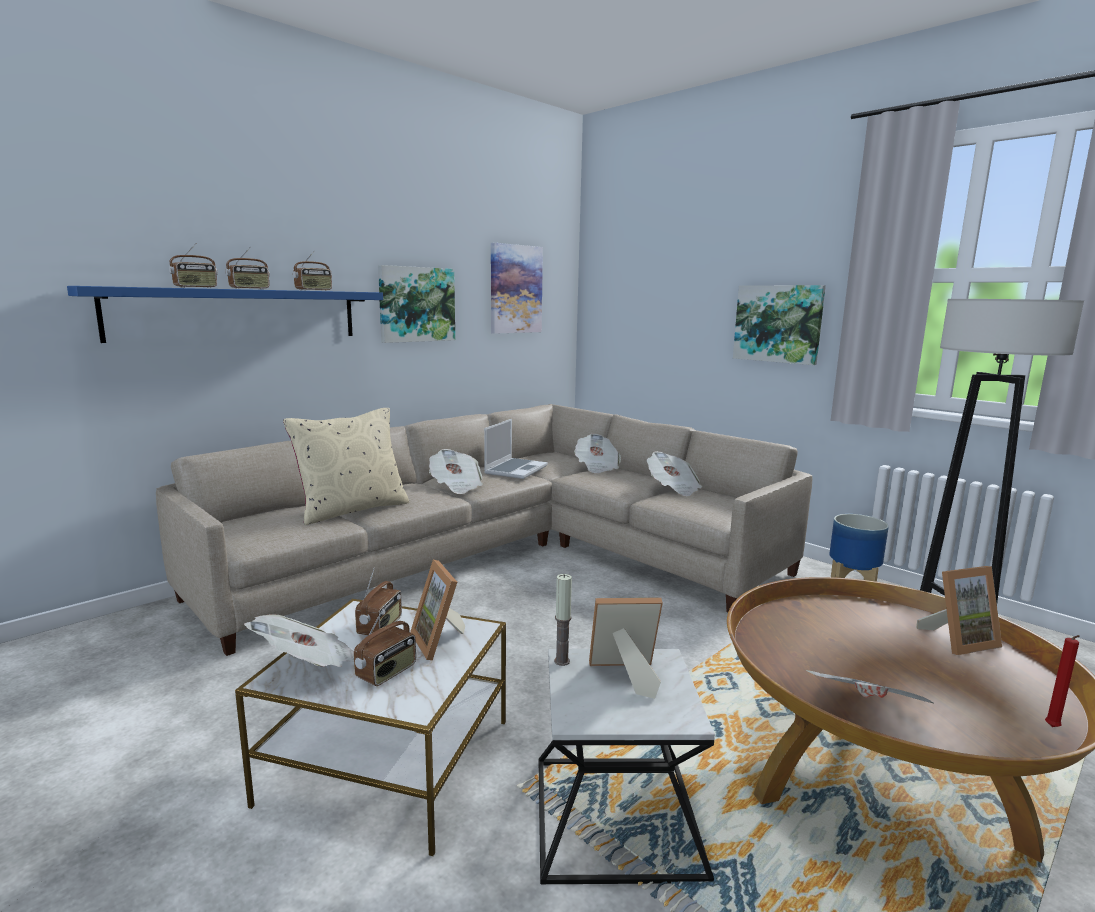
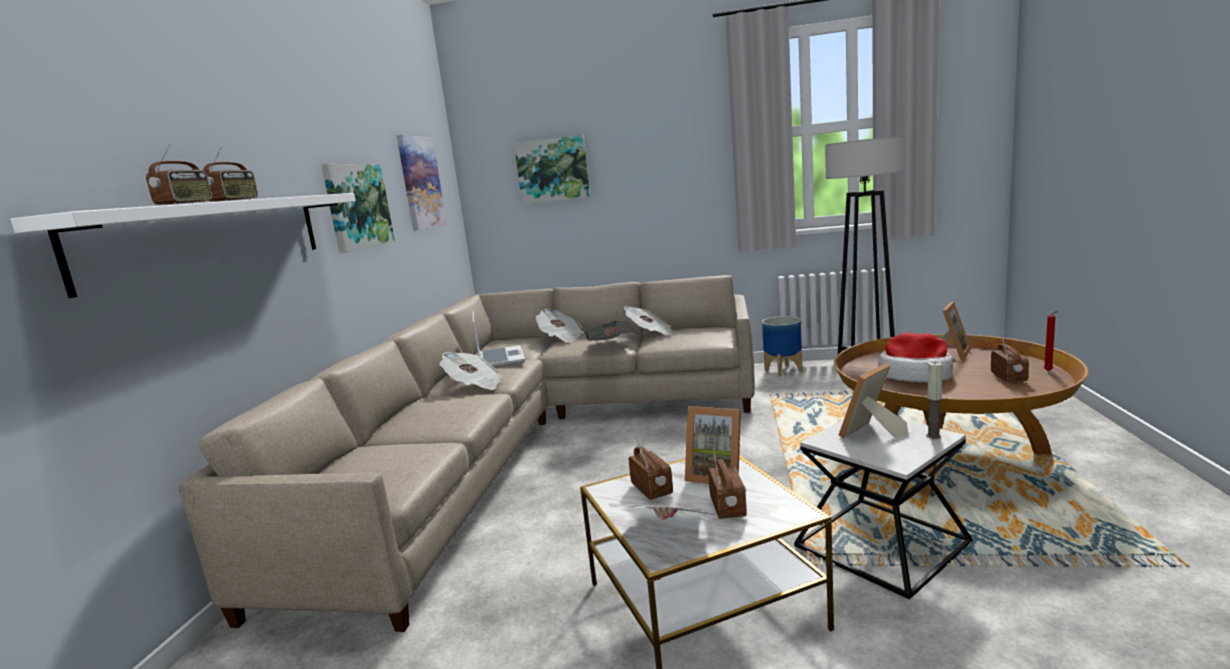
camera: 35 degrees left, 0 degrees up
blue shelf [67,286,383,343] -> white shelf [10,193,356,298]
beige pillow [283,408,409,525] -> none
radio [293,251,332,291] -> radio moved to [991,333,1029,383]
candle [554,574,572,666] -> candle moved to [926,361,942,439]
picture [733,285,826,365] -> picture moved to [514,135,590,204]
newspaper [806,670,933,703] -> newspaper moved to [584,321,633,341]
none -> hat [878,332,953,382]

